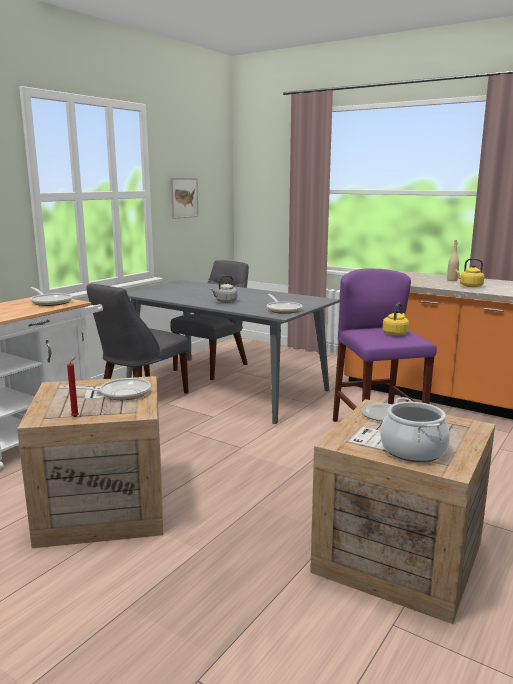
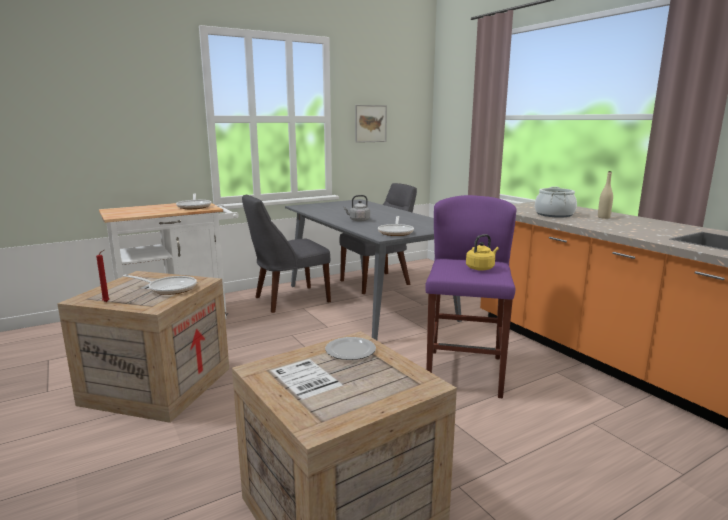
camera: 25 degrees right, 0 degrees up
cooking pot [380,397,450,462] -> cooking pot moved to [535,187,577,218]
yellow kettle [455,258,484,287] -> none

